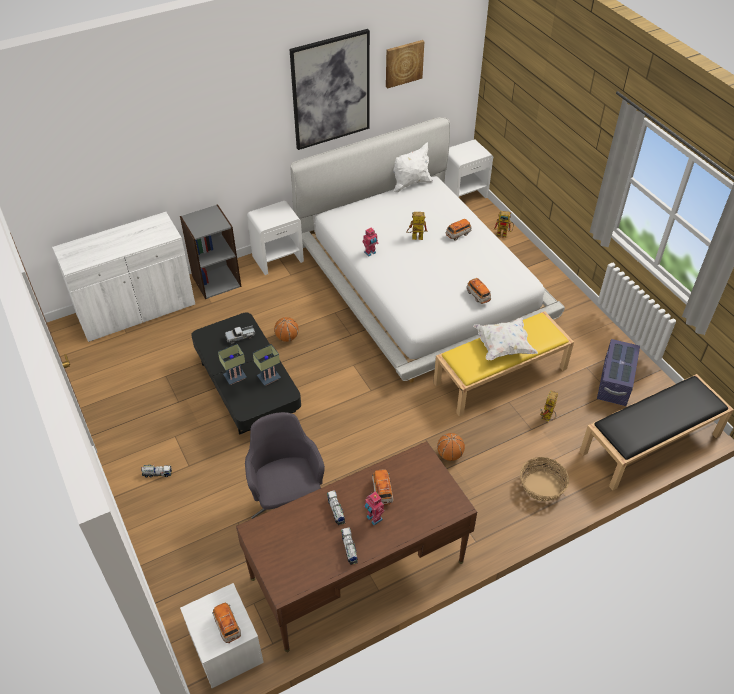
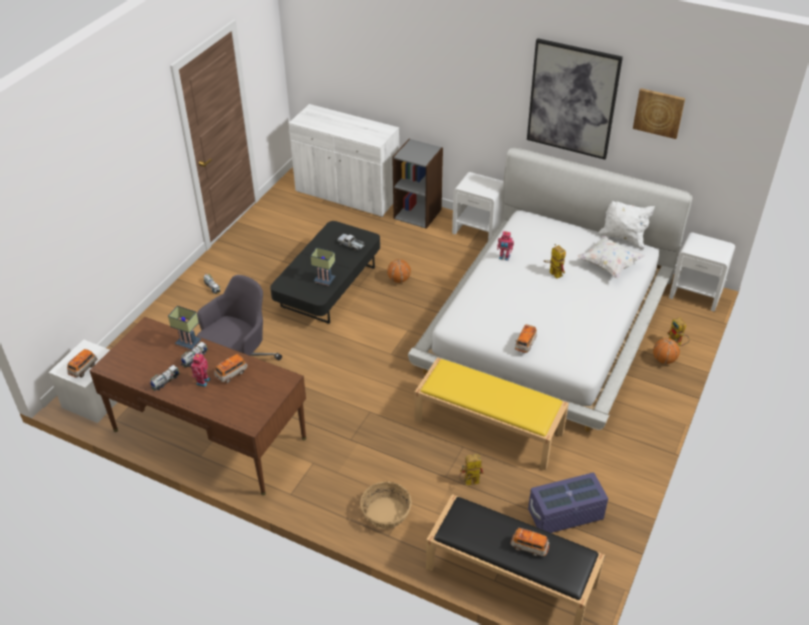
camera: 55 degrees right, 5 degrees down
table lamp [218,344,247,385] -> table lamp moved to [168,306,202,350]
basketball [437,433,465,461] -> basketball moved to [653,338,680,364]
toy car [446,219,472,240] -> toy car moved to [510,528,549,557]
white pillow [473,317,538,360] -> white pillow moved to [577,235,645,279]

